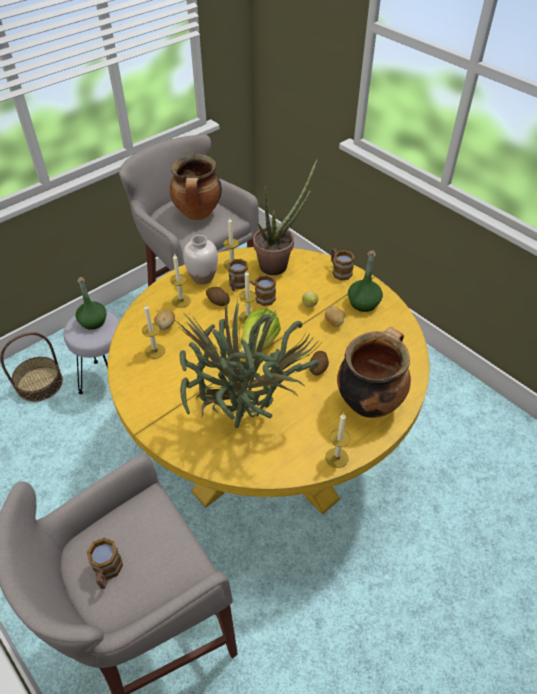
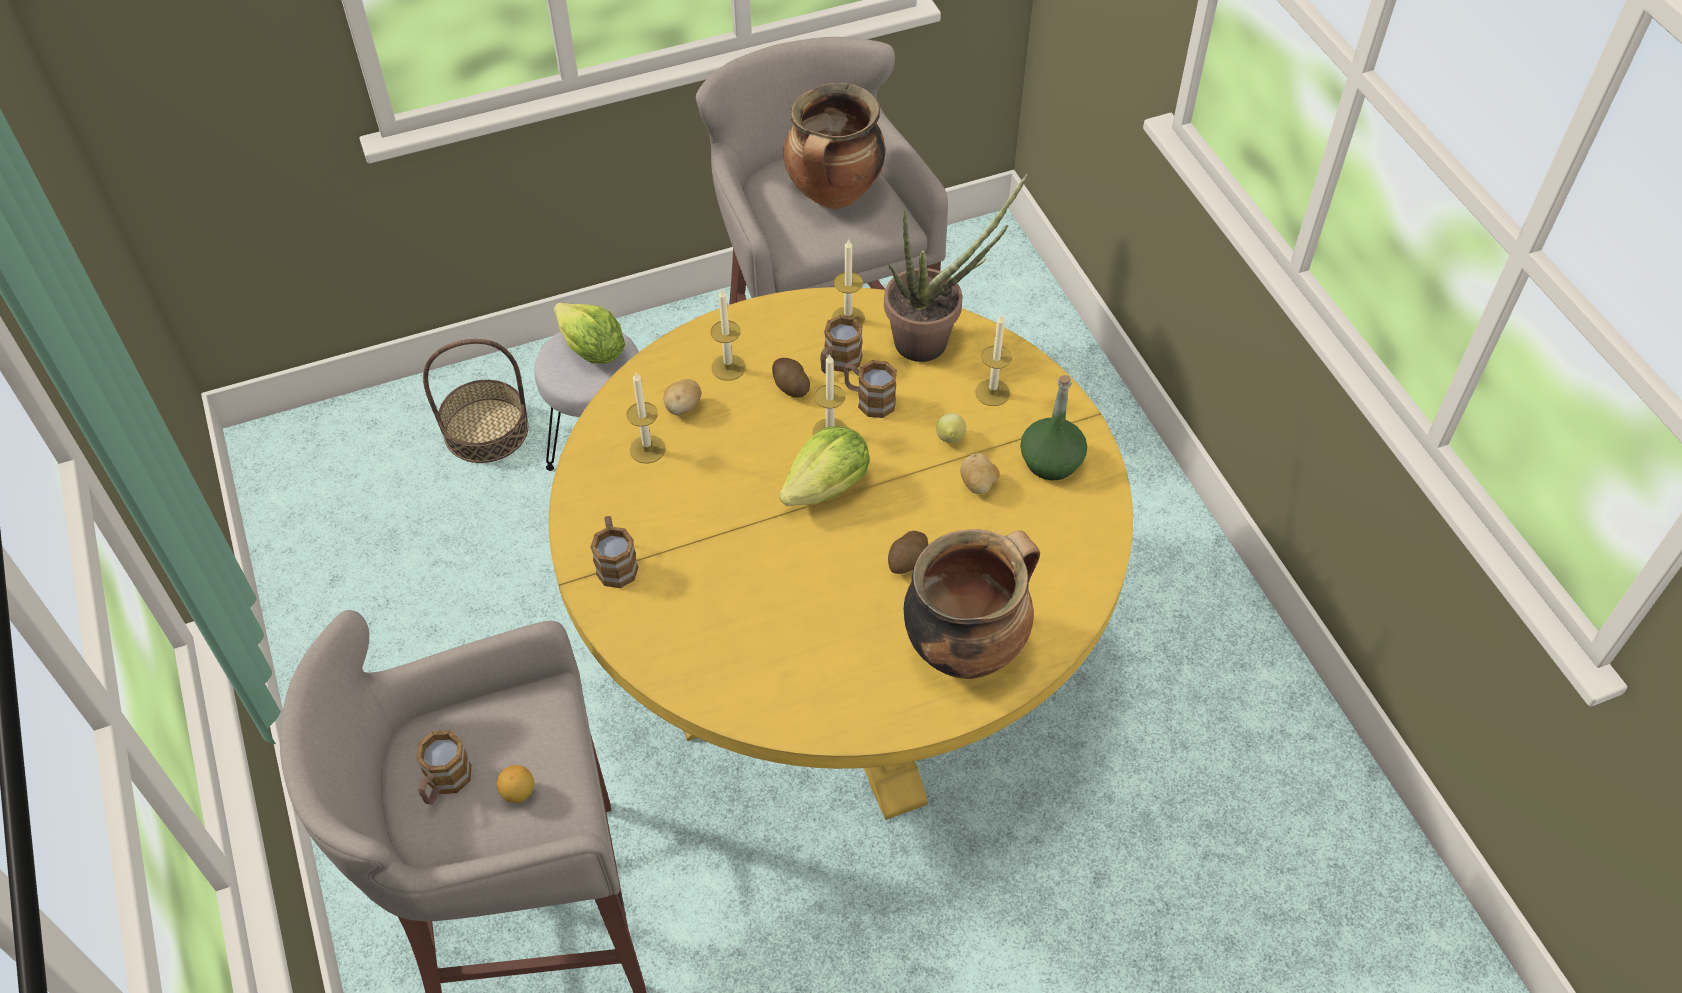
camera: 20 degrees right, 5 degrees up
green bottle [76,277,107,330] -> lettuce [554,302,625,364]
potted plant [176,298,319,428] -> none
white vase [183,235,218,284] -> none
candle [325,413,350,468] -> candle moved to [975,314,1012,406]
mug [331,249,355,281] -> mug moved to [590,516,638,588]
none -> lemon [497,765,534,803]

